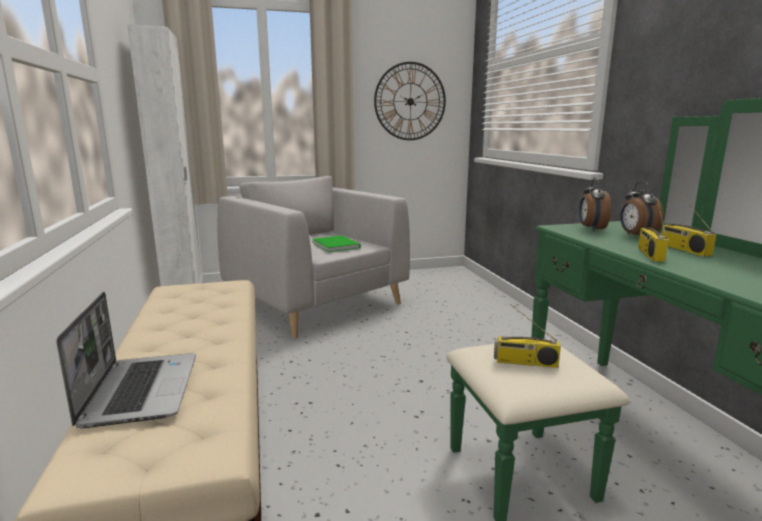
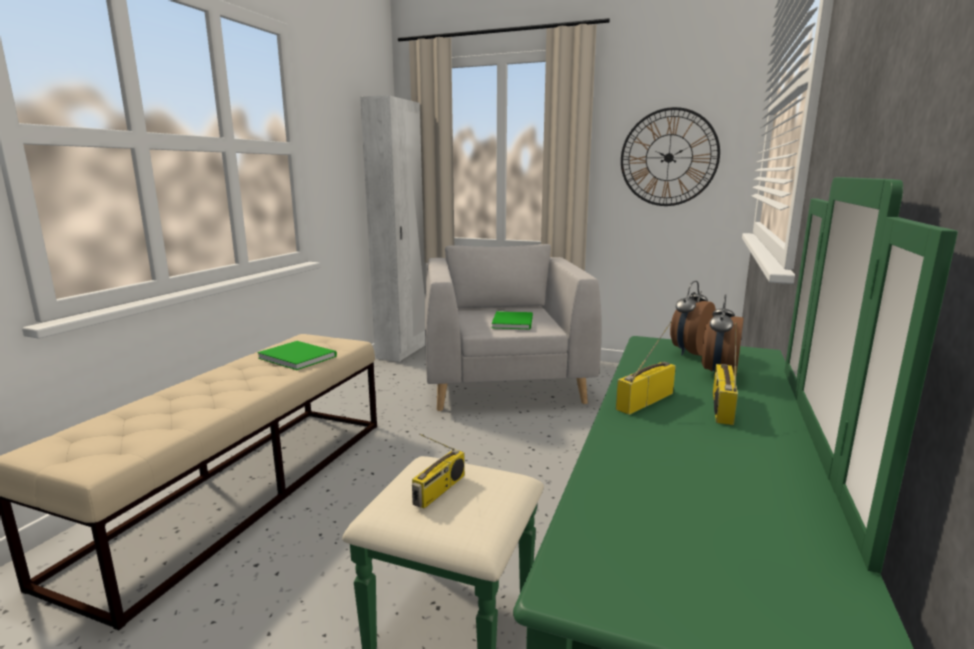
camera: 35 degrees right, 0 degrees up
laptop [56,292,196,428] -> none
radio [494,304,561,368] -> radio turned 105 degrees counterclockwise [412,434,465,509]
none -> green book [257,341,337,370]

